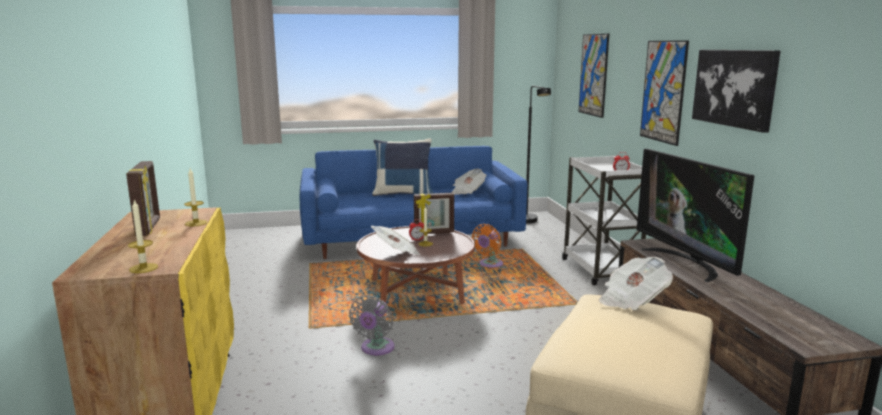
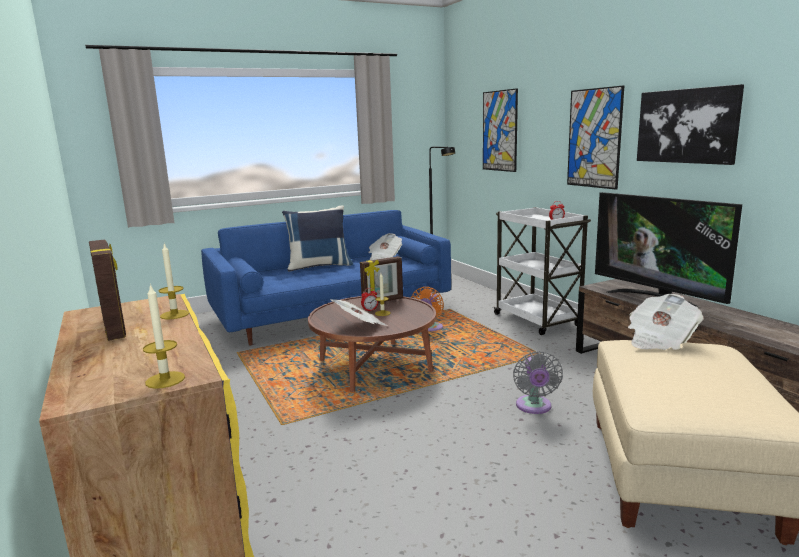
camera: 15 degrees left, 0 degrees up
grey fan [349,296,395,355] -> grey fan moved to [513,351,563,414]

